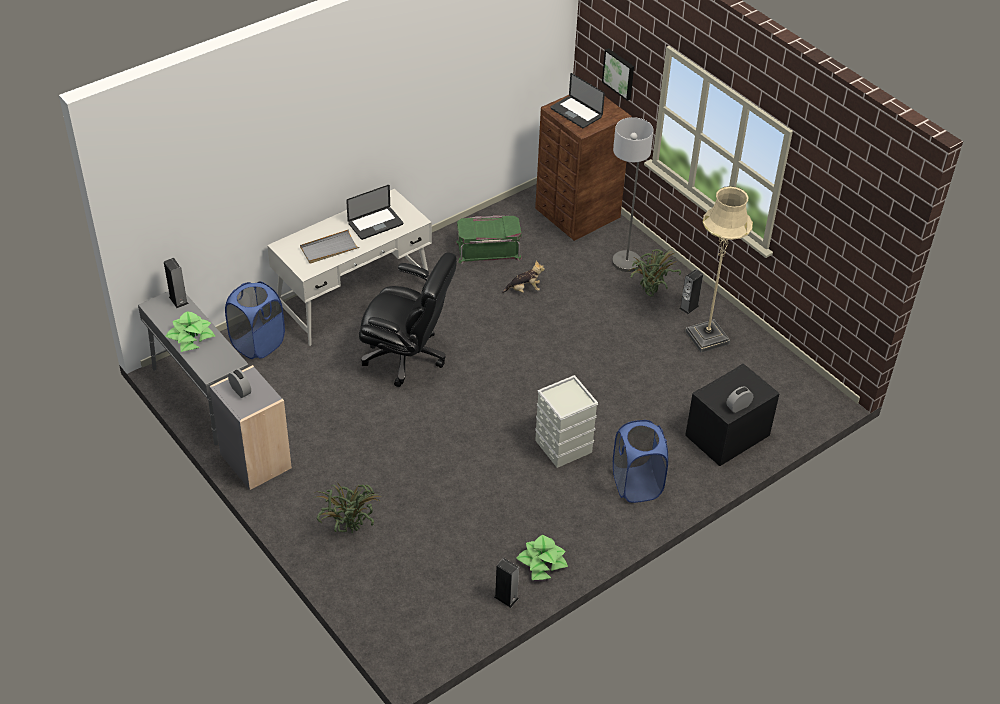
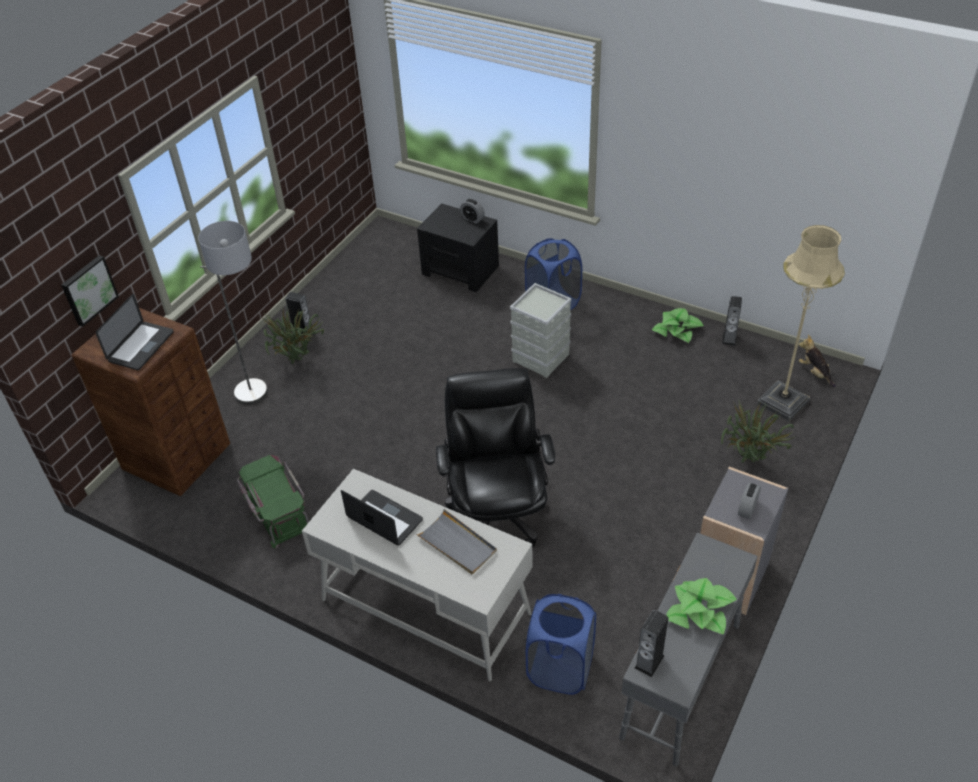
camera: 110 degrees left, 0 degrees up
plush toy [502,260,545,293] -> plush toy moved to [799,335,836,388]
beige floor lamp [685,186,753,353] -> beige floor lamp moved to [757,225,845,422]

